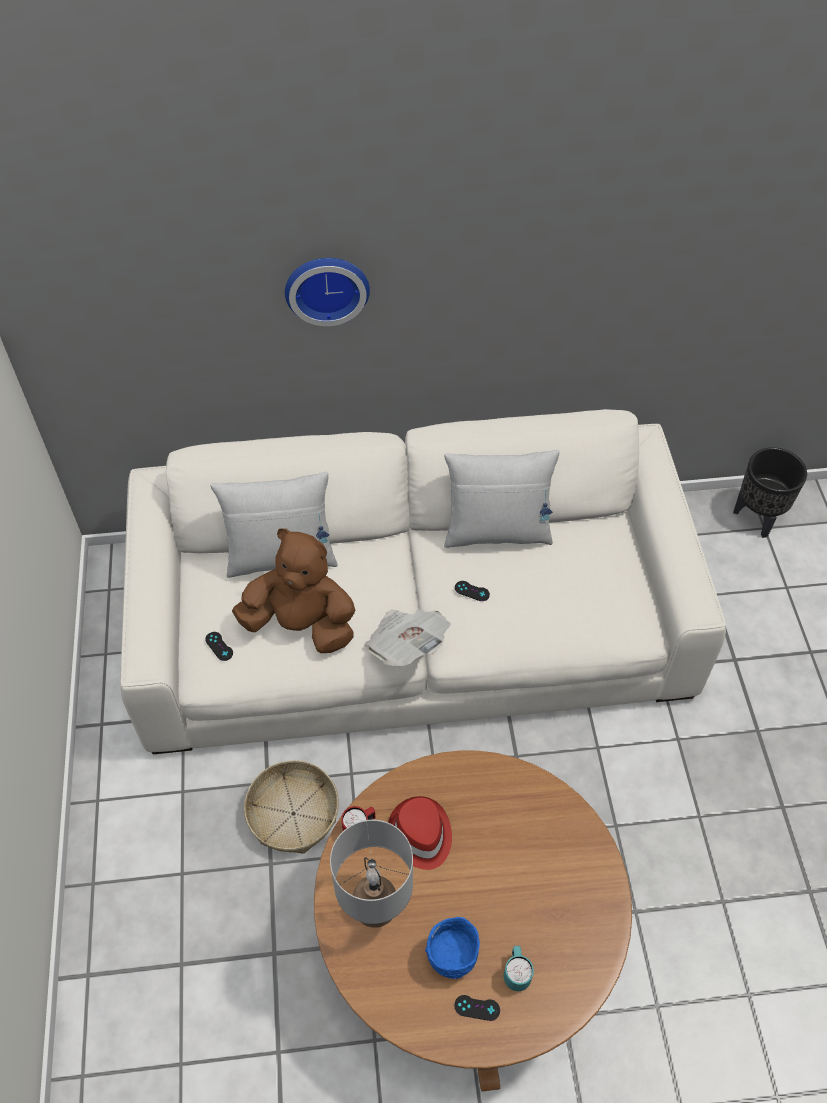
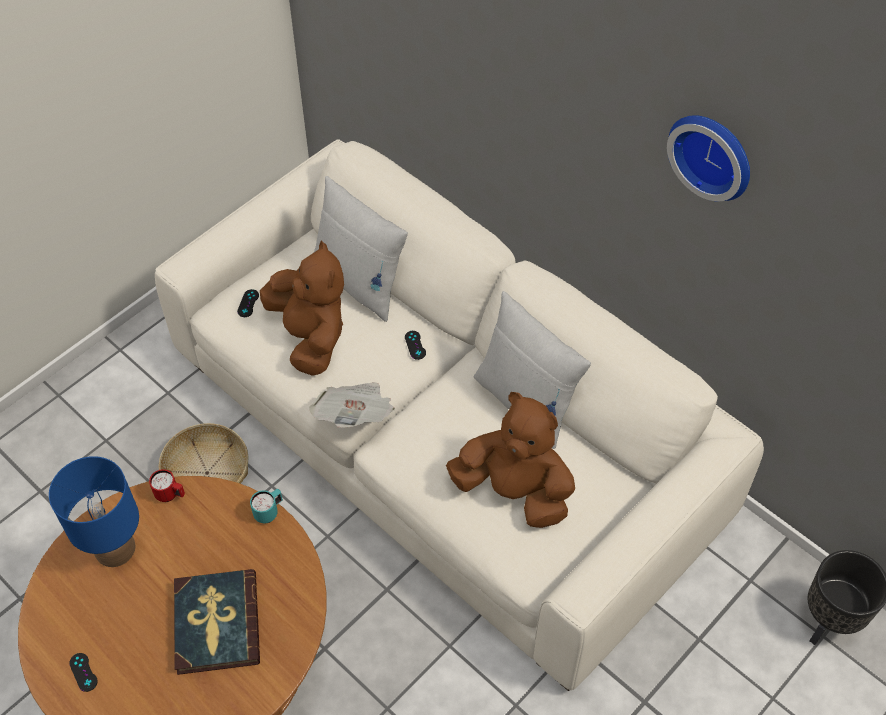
camera: 50 degrees right, 0 degrees up
wall clock [285,258,370,326] -> wall clock moved to [667,115,750,201]
grey table lamp [330,820,413,928] -> blue table lamp [49,456,139,567]
red hat [388,796,452,870] -> none
blue bowl [425,917,480,979] -> none
black game controller [455,581,490,601] -> black game controller moved to [405,331,426,360]
turquoise mug [504,946,534,991] -> turquoise mug moved to [250,489,283,523]
none -> book [174,569,260,675]
none -> brown plush toy [446,392,575,528]

